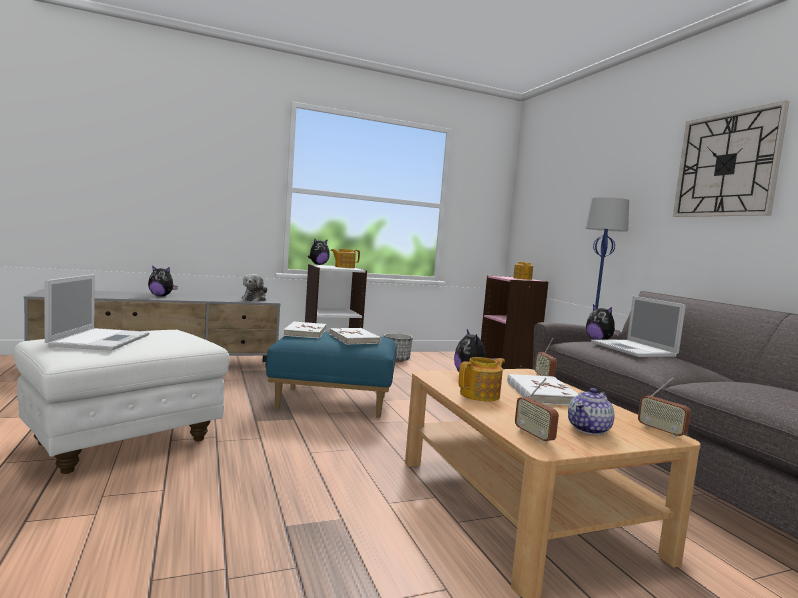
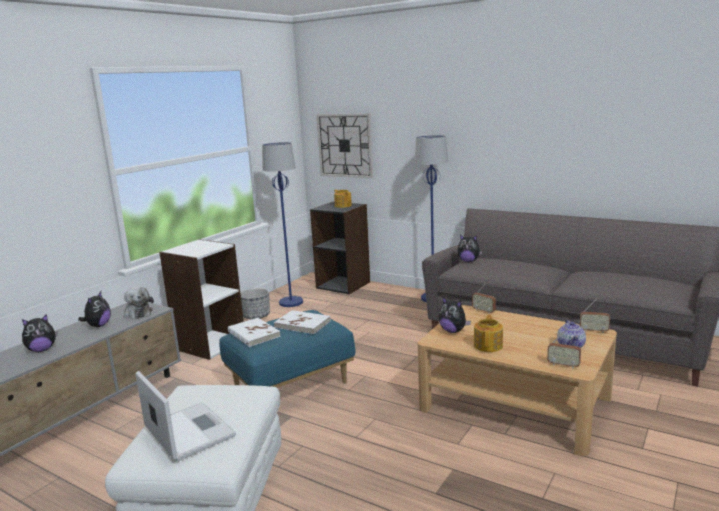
camera: 35 degrees left, 10 degrees up
plush toy [308,239,330,265] -> plush toy moved to [78,291,111,327]
teapot [331,249,360,268] -> none
pink bookcase [481,275,549,369] -> black bookcase [310,202,370,294]
white book [507,374,579,405] -> none
laptop [591,296,686,357] -> none
wall clock [673,100,790,217] -> wall clock moved to [316,113,373,178]
none -> blue floor lamp [262,142,303,307]

